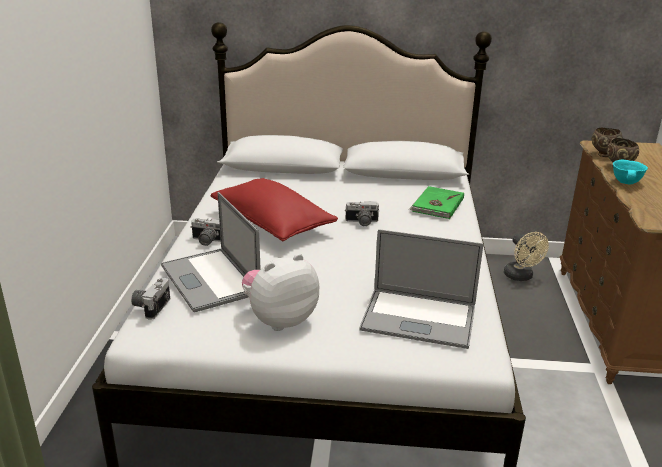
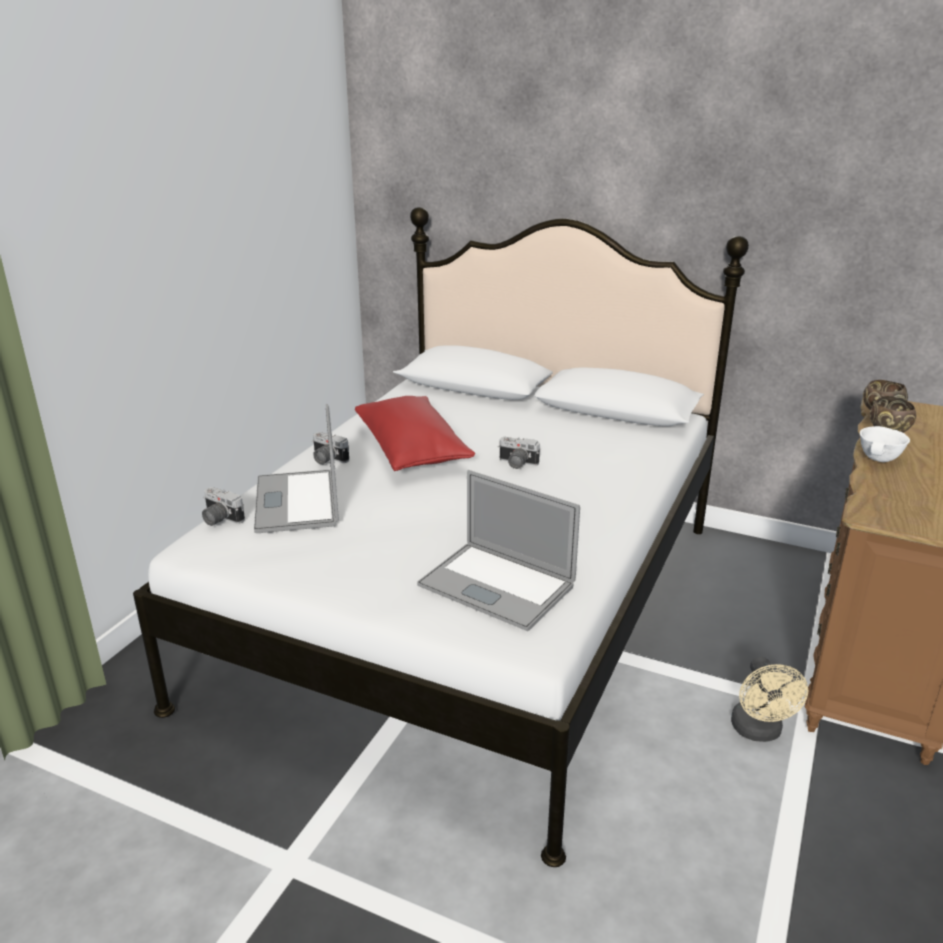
camera: 20 degrees right, 0 degrees up
camera [131,278,170,320] -> camera turned 90 degrees counterclockwise [202,487,245,526]
plush toy [242,254,319,331] -> none
green book [409,186,464,219] -> none
beige fan [504,232,549,281] -> beige fan moved to [731,657,808,742]
turquoise bowl [613,160,648,184] -> white bowl [860,426,910,462]

